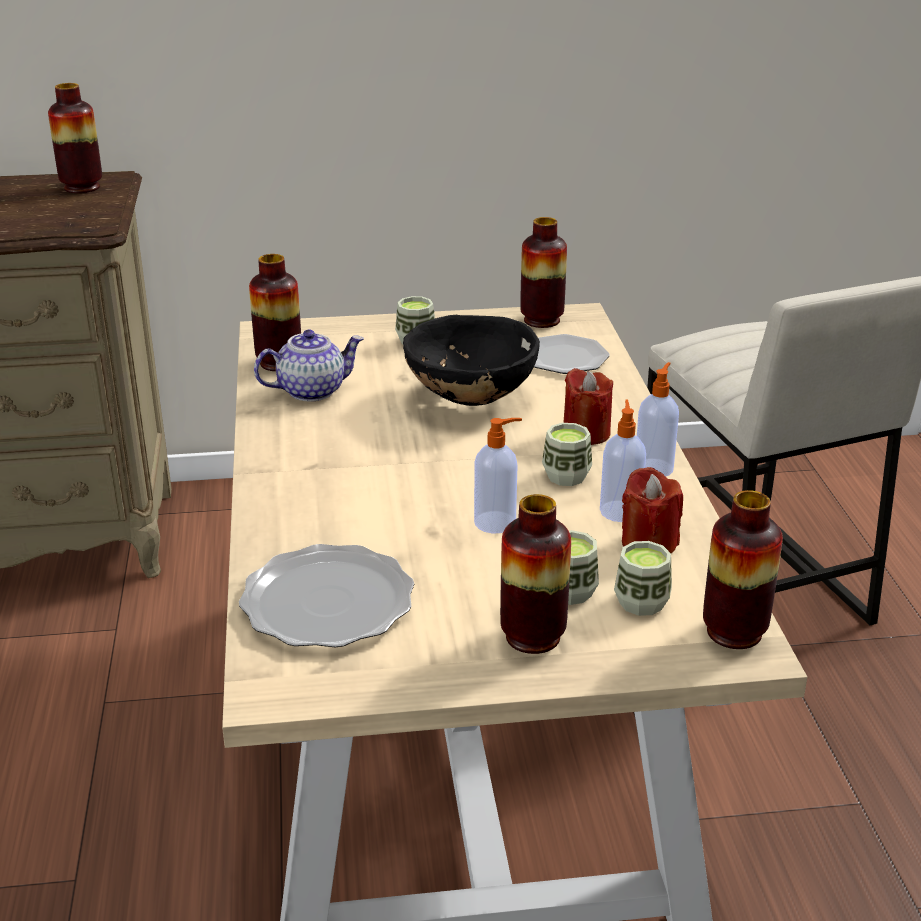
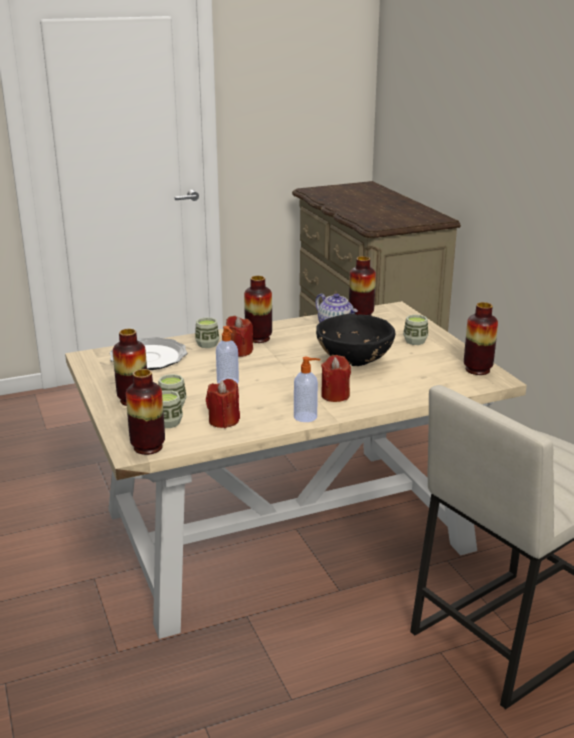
camera: 75 degrees right, 5 degrees down
vase [48,83,102,193] -> vase moved to [244,276,272,343]
plate [534,334,610,374] -> none
cup [542,423,592,486] -> cup moved to [195,317,220,348]
soap dispenser [600,399,646,522] -> none
none -> red candle [226,316,253,357]

